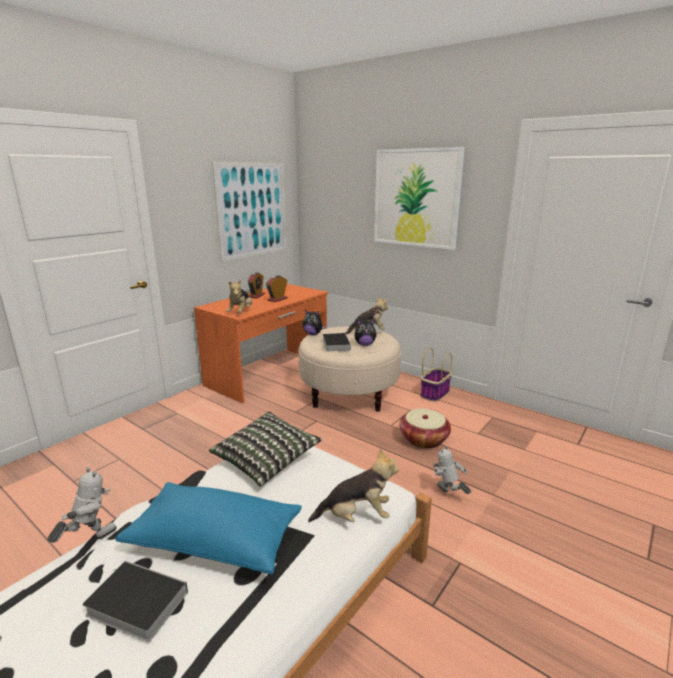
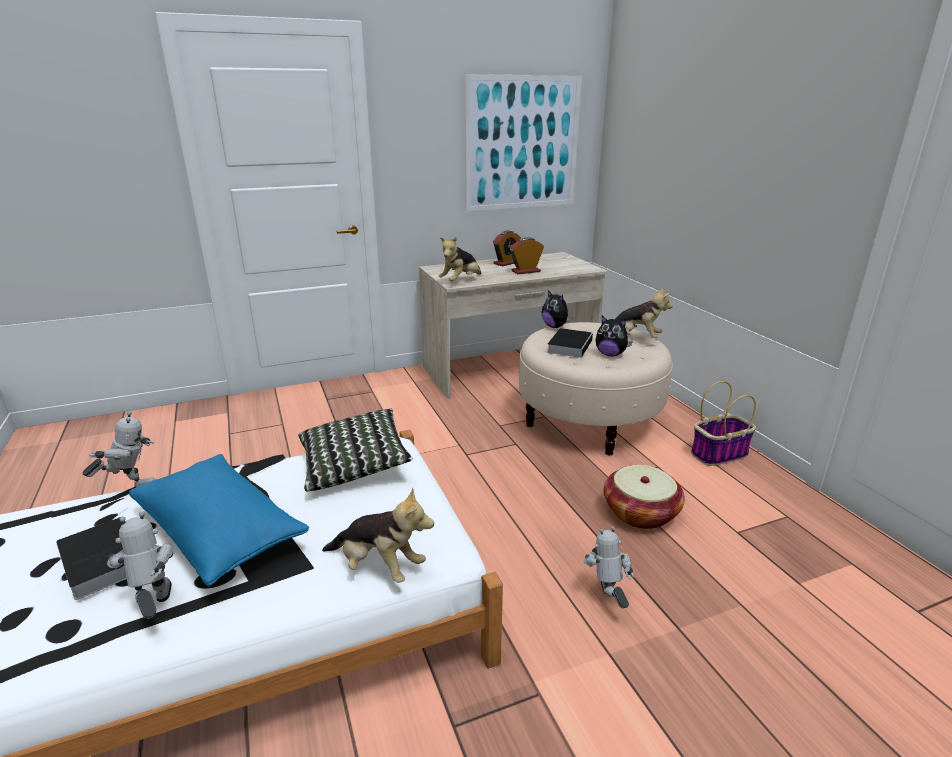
camera: 30 degrees right, 5 degrees up
orange desk [194,284,328,404] -> beige desk [419,252,607,399]
picture [374,147,465,250] -> none
none -> toy robot [107,511,173,619]

